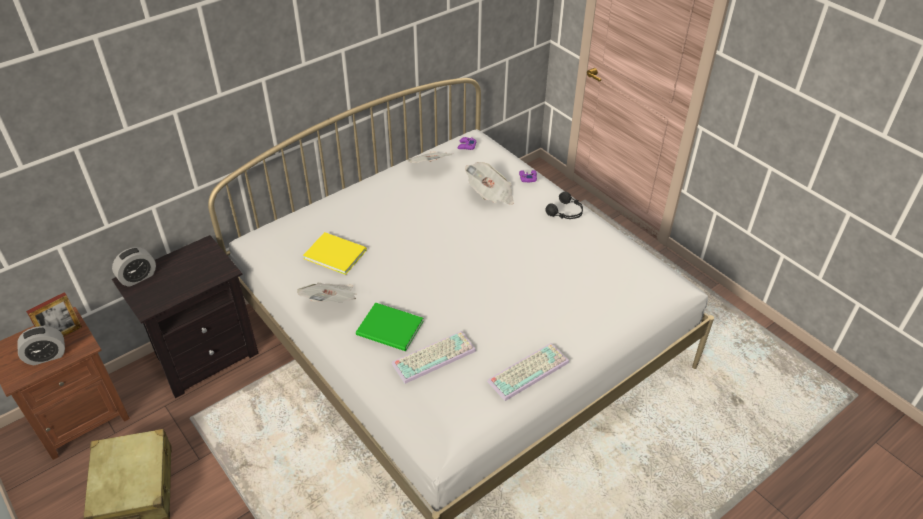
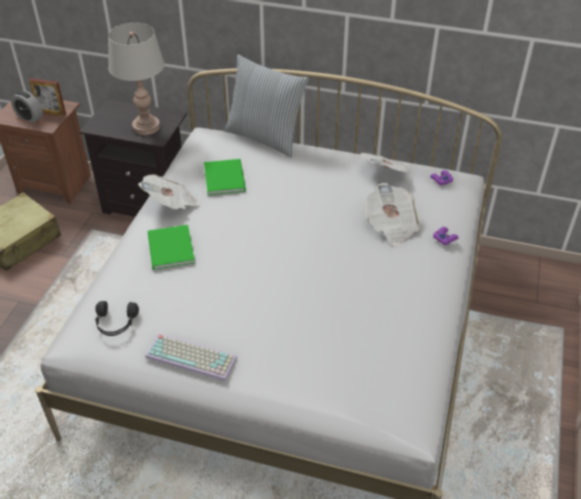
camera: 55 degrees right, 0 degrees up
alarm clock [112,247,156,287] -> none
yellow book [303,232,367,275] -> green book [204,159,246,195]
keyboard [392,331,476,384] -> none
black headphones [545,192,583,219] -> black headphones moved to [95,301,139,336]
none -> grey table lamp [108,23,165,135]
none -> pillow [224,55,309,157]

